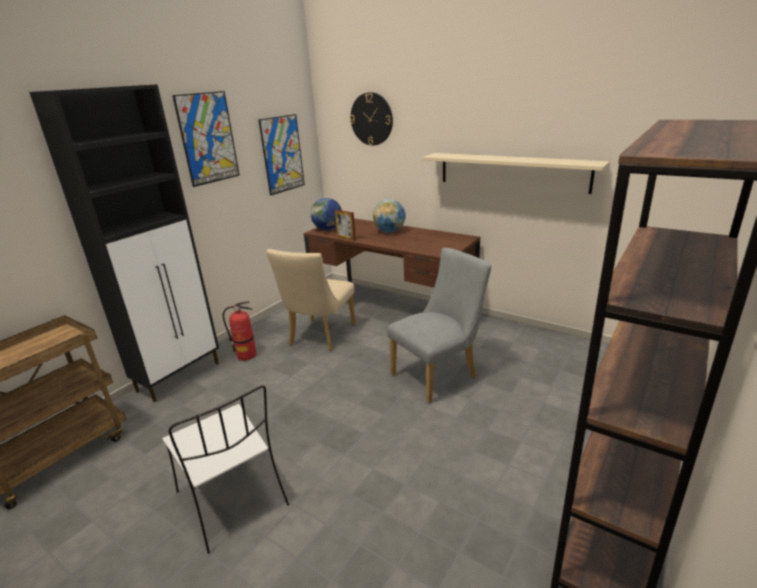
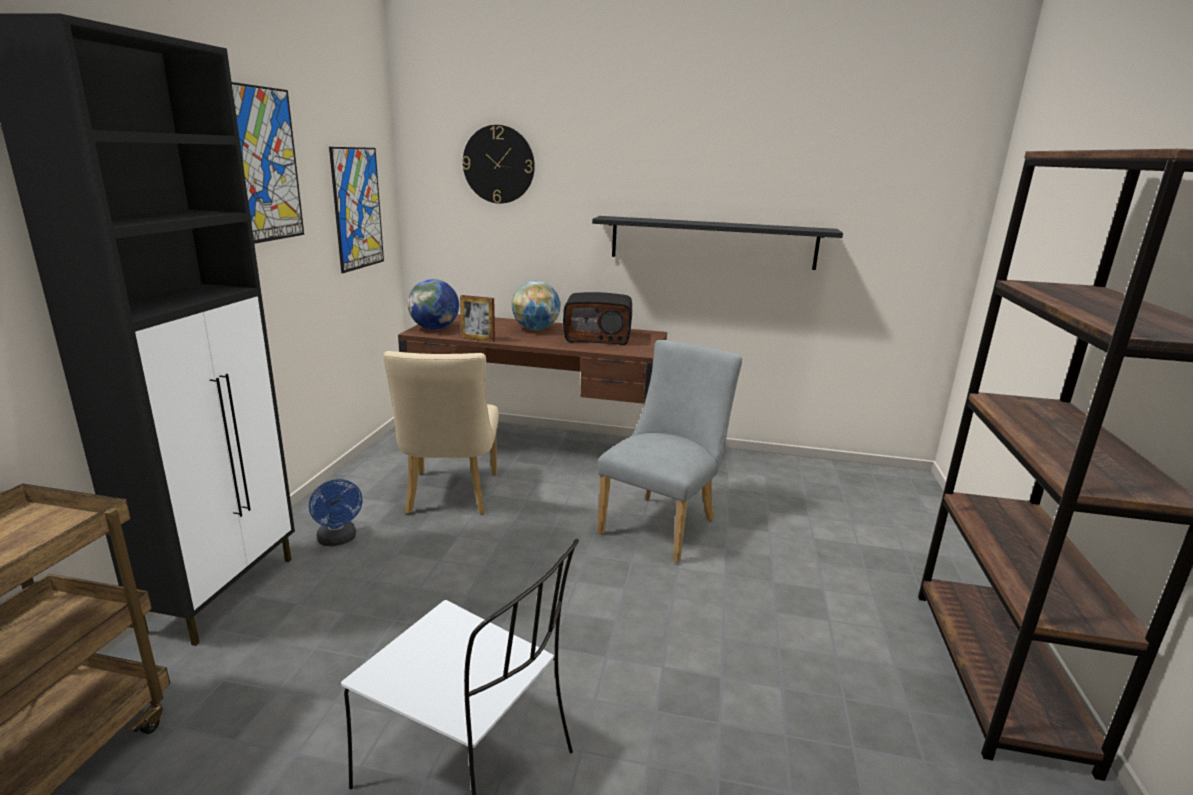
camera: 25 degrees left, 5 degrees down
fire extinguisher [223,301,256,361] -> blue fan [309,479,362,546]
beige shelf [422,153,610,194] -> black shelf [592,216,843,270]
none -> radio [563,292,632,345]

